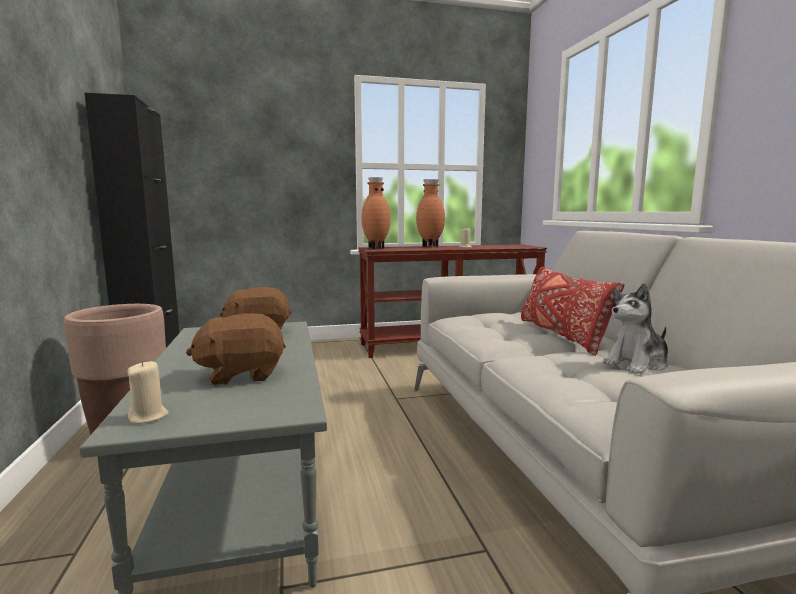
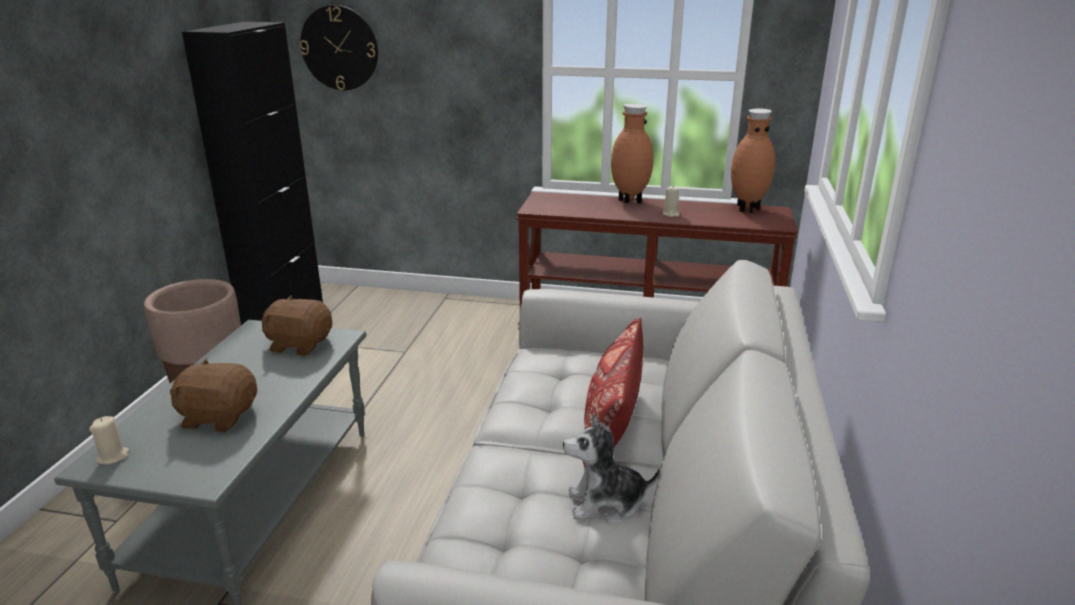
camera: 25 degrees right, 15 degrees up
brown vase [361,177,391,249] -> brown vase moved to [731,109,775,213]
none -> wall clock [300,5,378,90]

